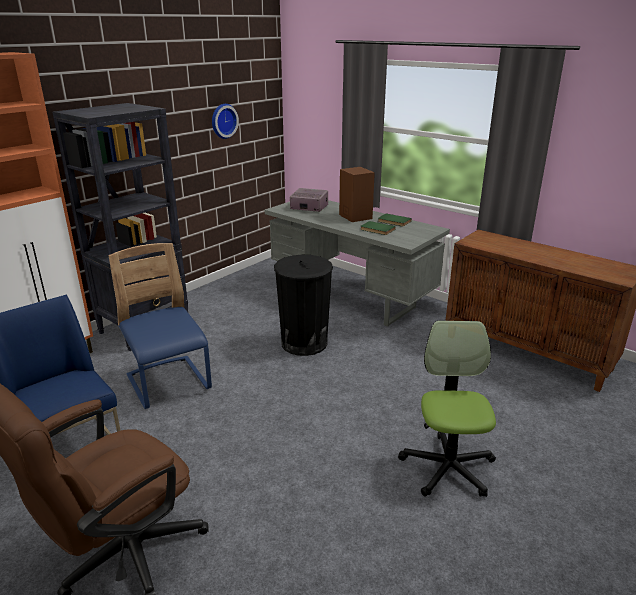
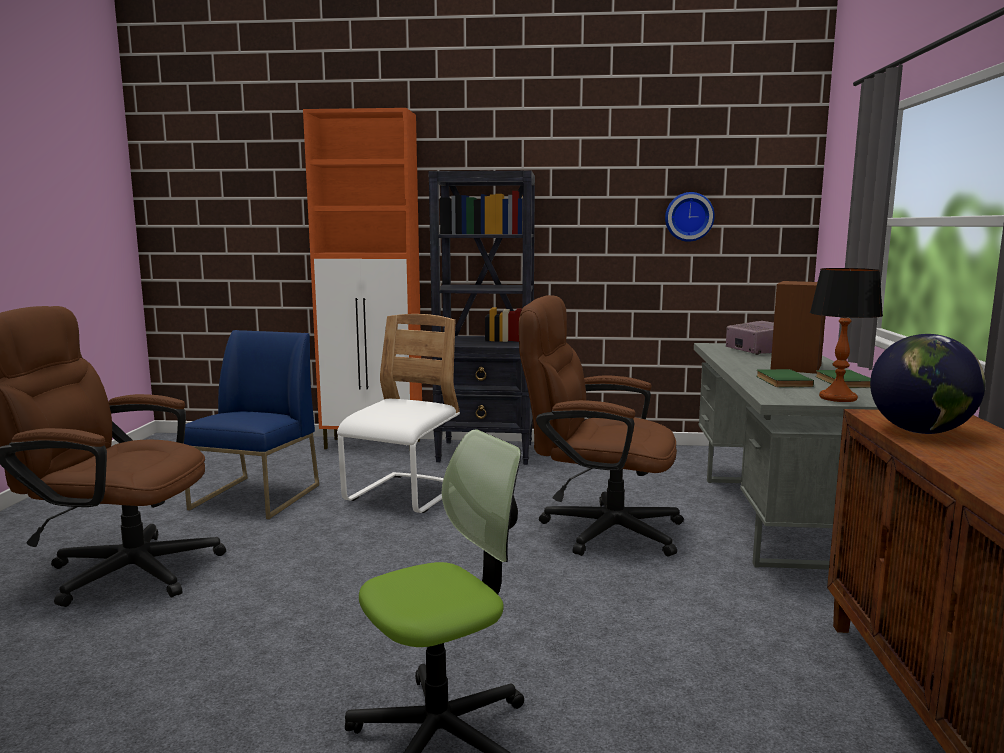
camera: 55 degrees right, 15 degrees down
blue chair [109,243,212,409] -> white chair [337,314,460,513]
black trash can [274,255,333,356] -> brown office chair [519,295,684,556]
none -> table lamp [810,268,883,402]
none -> globe [870,334,985,434]

